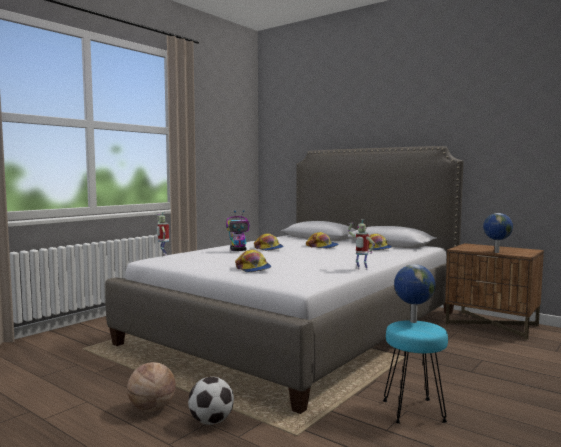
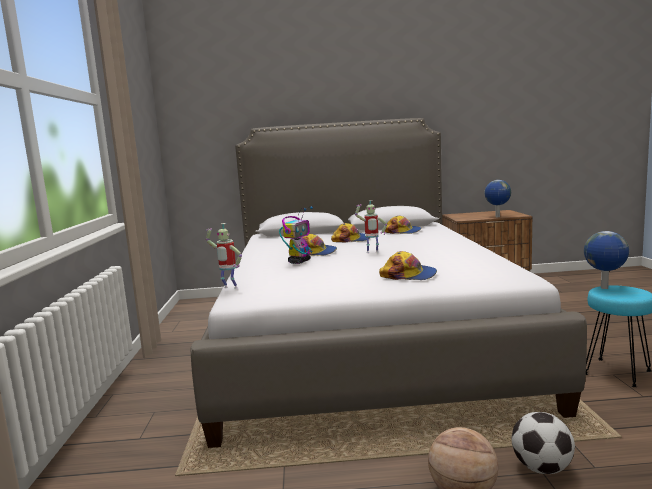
camera: 40 degrees left, 5 degrees up
toy robot [348,219,375,270] -> toy robot moved to [355,200,387,253]

